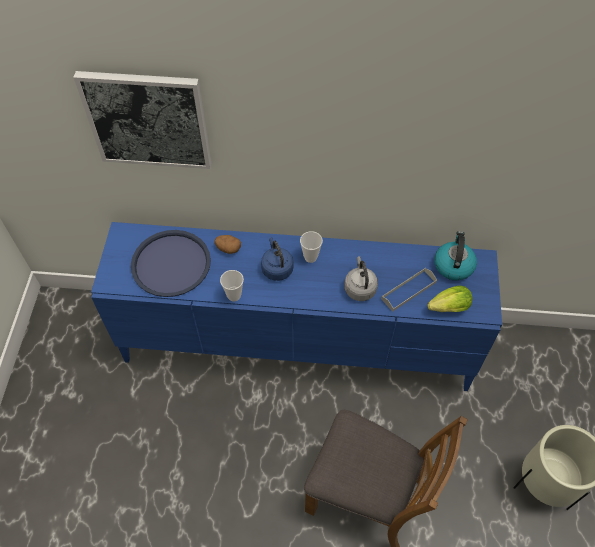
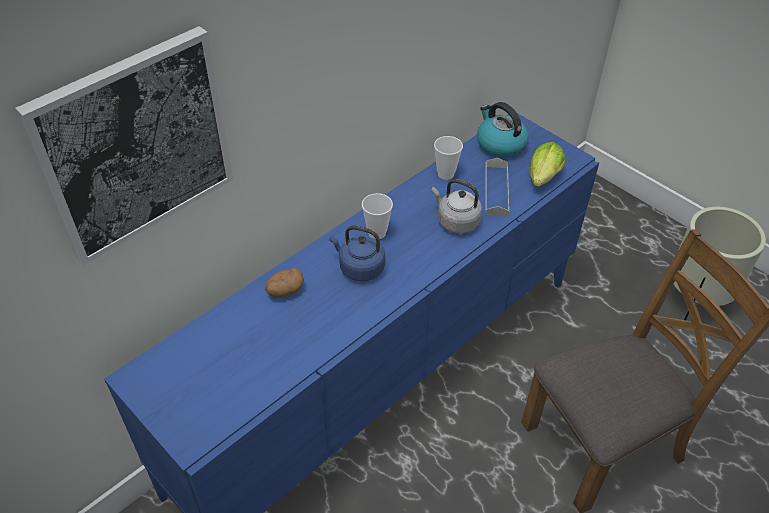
camera: 50 degrees left, 10 degrees down
blue tray [131,230,211,297] -> none
cup [220,270,244,301] -> cup moved to [434,136,463,180]

